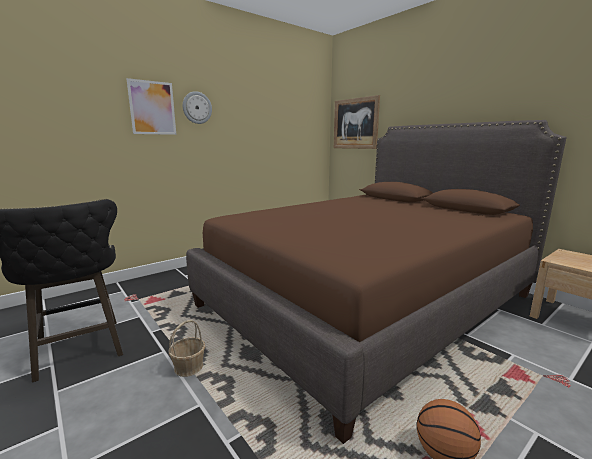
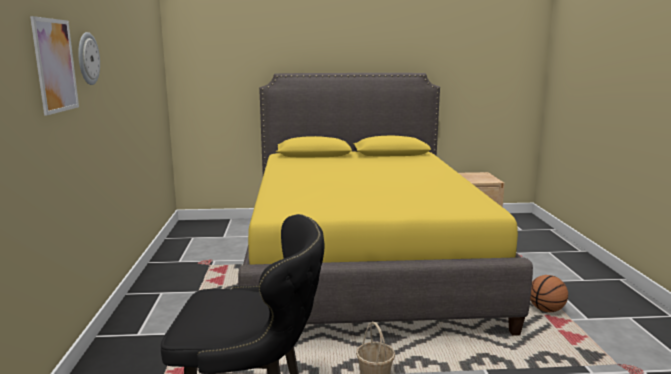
camera: 55 degrees left, 0 degrees up
brown bed [186,120,566,444] -> yellow bed [238,73,533,336]
picture [334,95,380,149] -> none

